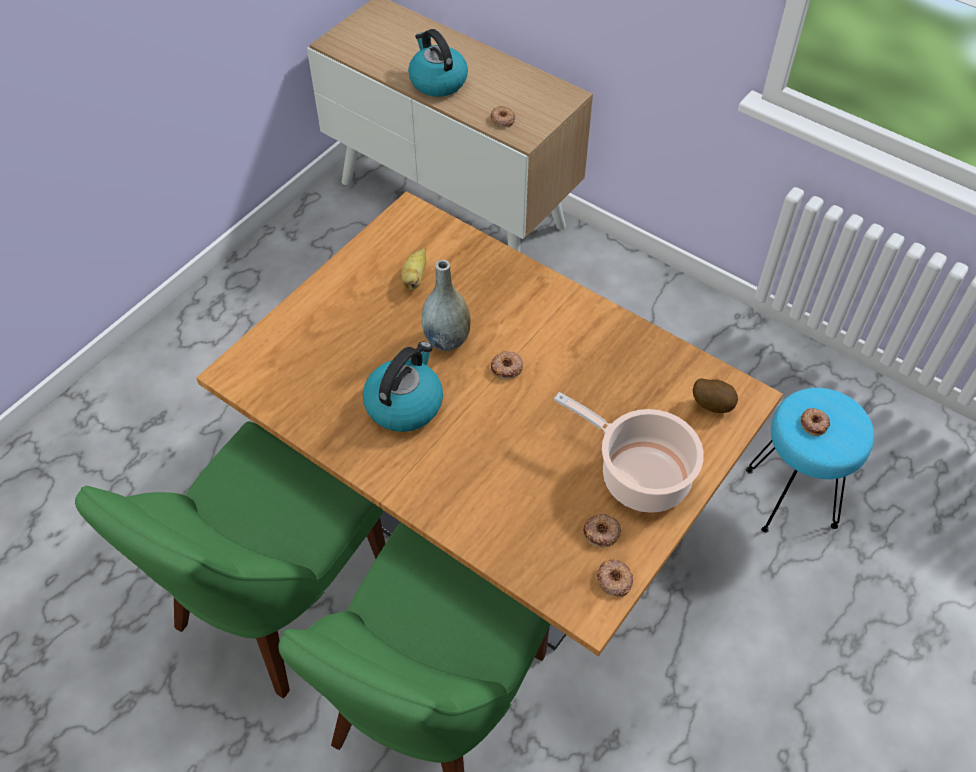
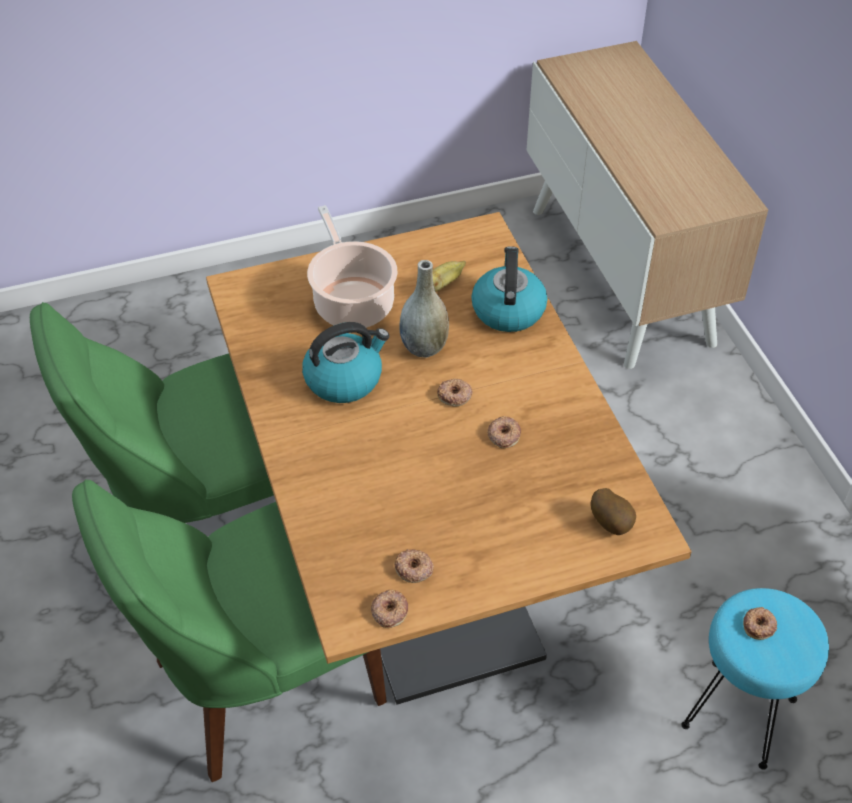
camera: 35 degrees right, 5 degrees down
kettle [408,29,468,97] -> kettle moved to [471,246,547,332]
donut [490,106,515,127] -> donut moved to [487,416,521,448]
cooking pot [554,392,704,513] -> cooking pot moved to [307,205,397,328]

